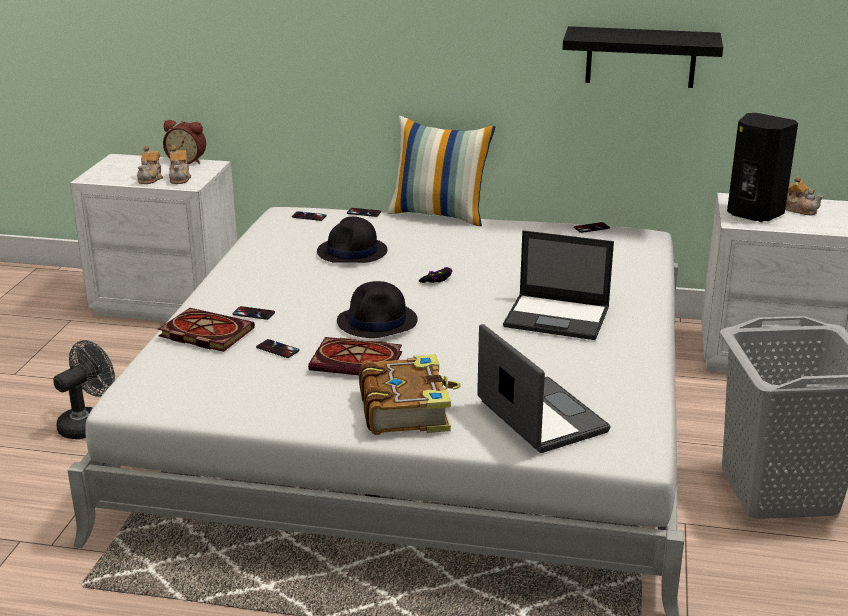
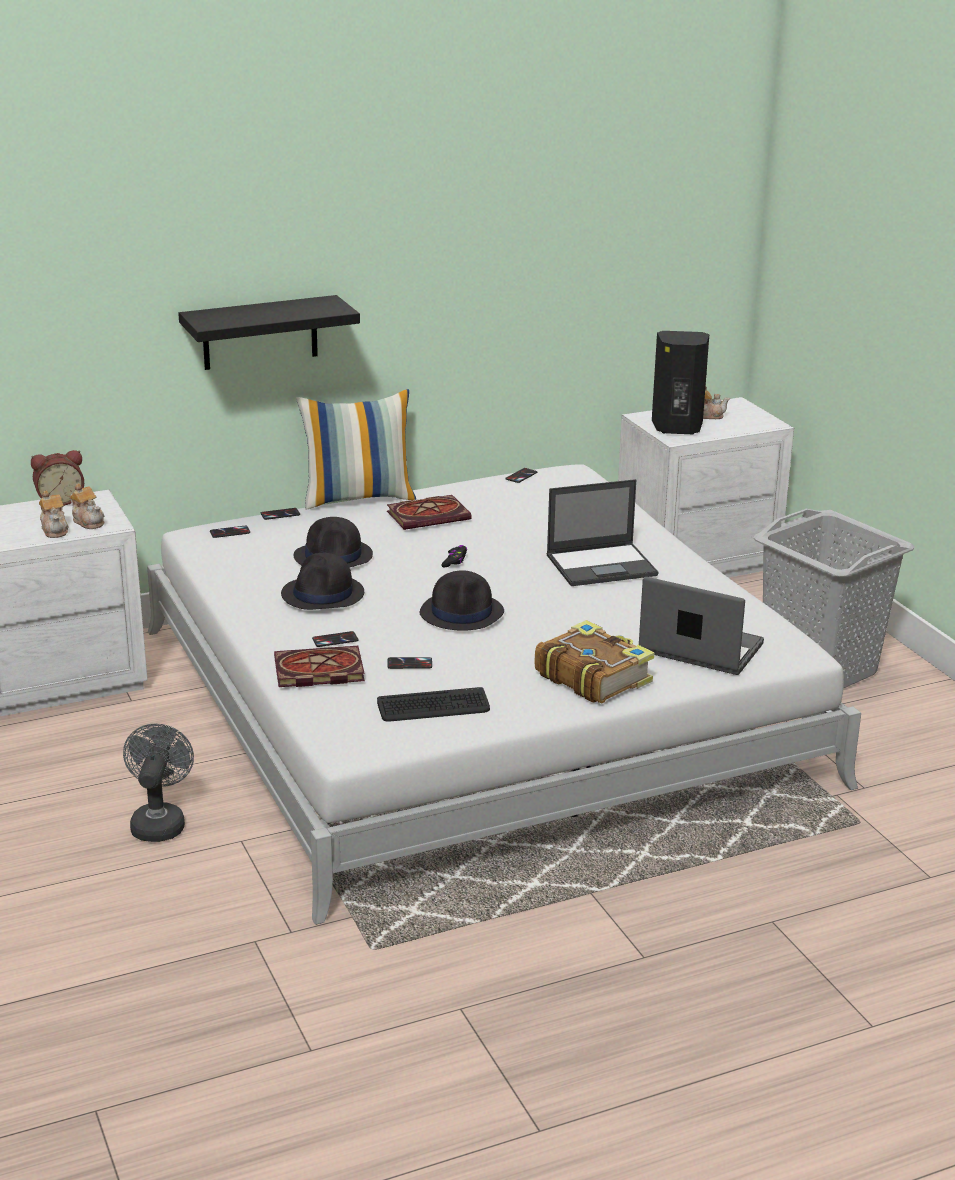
camera: 35 degrees left, 0 degrees up
book [308,337,402,375] -> book moved to [387,495,471,530]
black shelf [563,26,723,88] -> black shelf moved to [178,295,360,370]
none -> black hat [281,553,364,610]
none -> keyboard [377,687,490,721]

